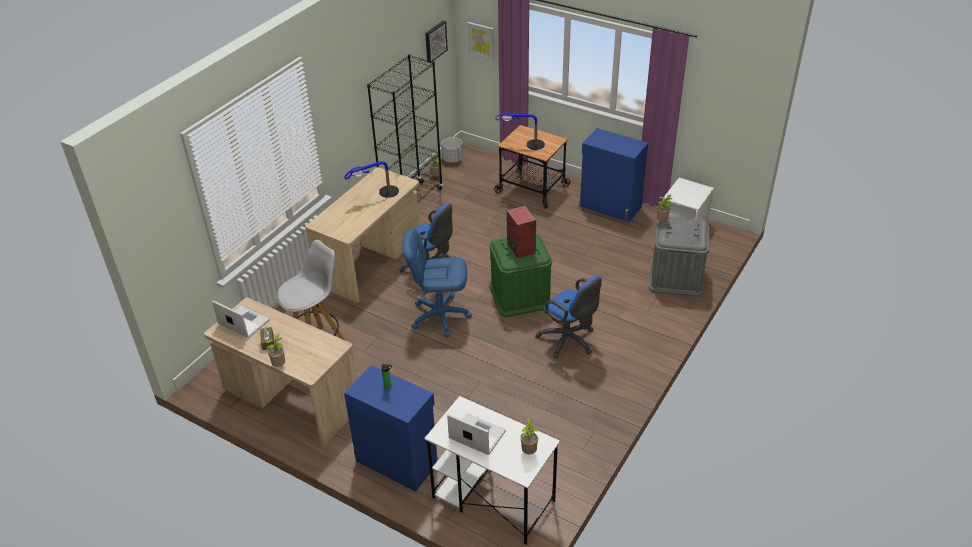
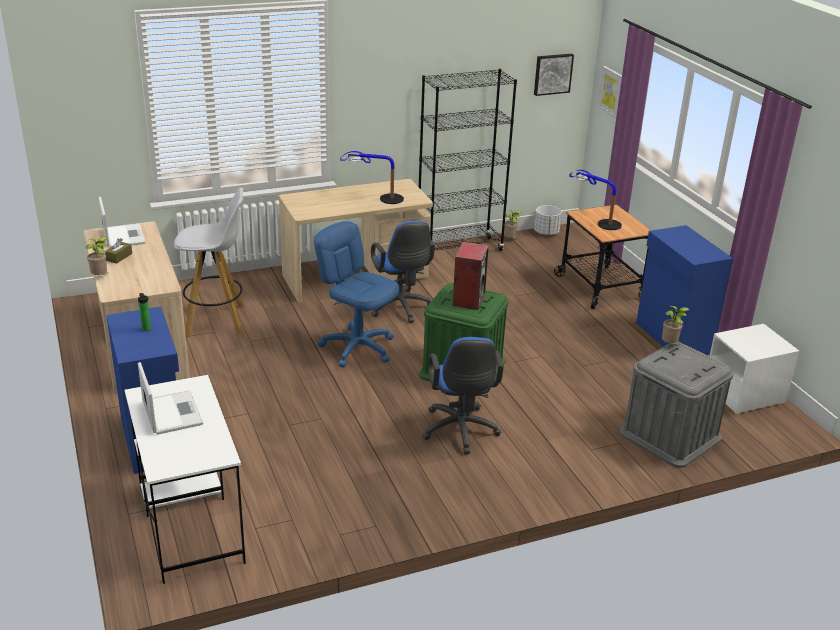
camera: 35 degrees right, 10 degrees down
potted plant [520,418,538,454] -> none

